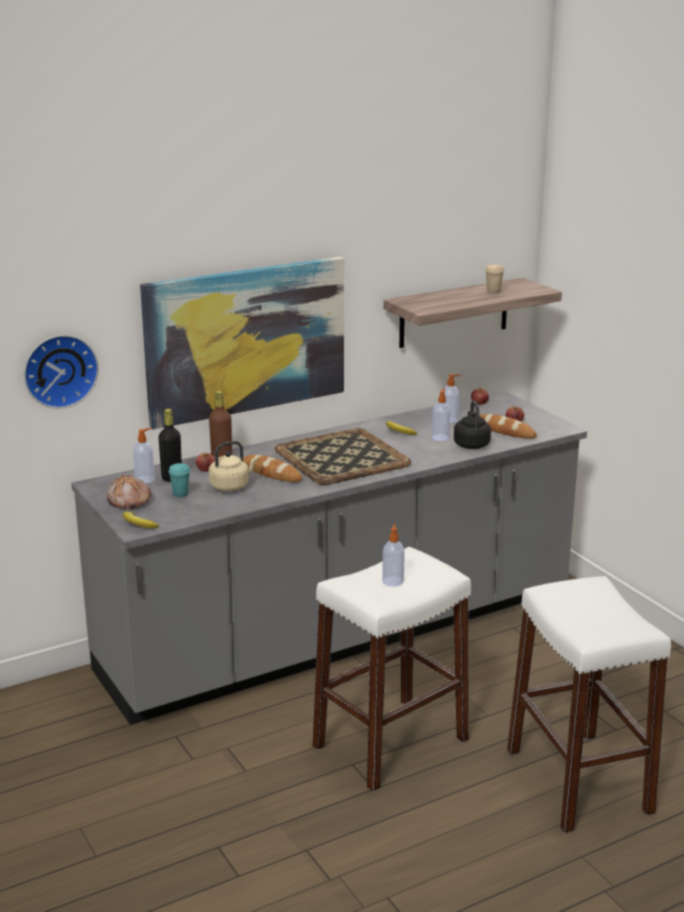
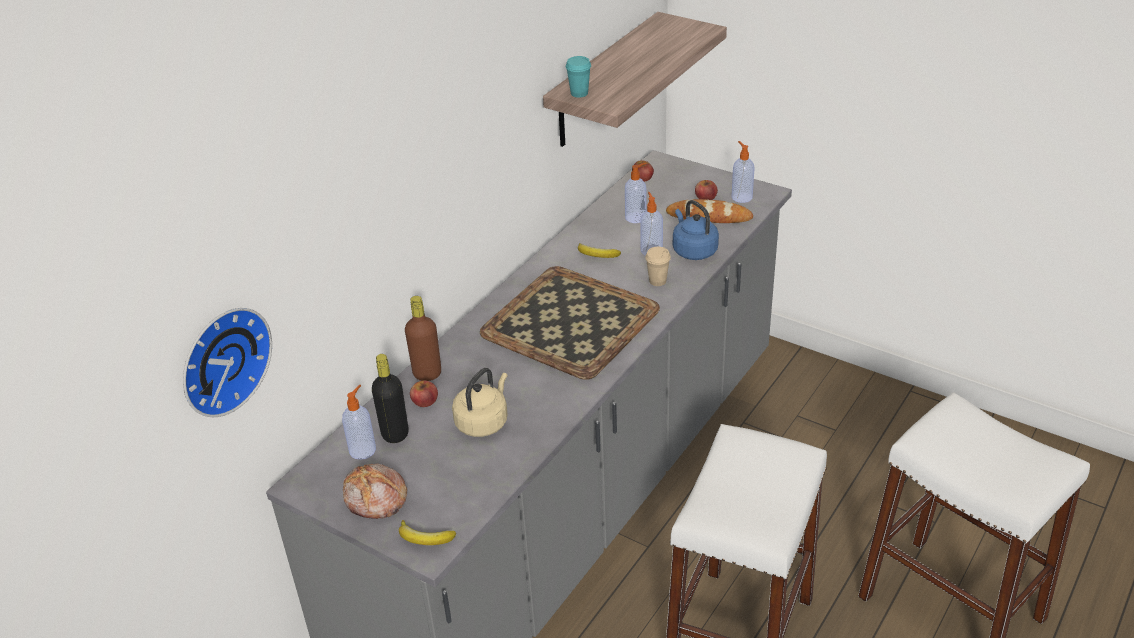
camera: 25 degrees left, 15 degrees up
picture [140,257,344,430] -> none
turquoise cup [169,463,190,497] -> turquoise cup moved to [566,56,591,97]
bread [243,454,302,482] -> none
soap dispenser [382,523,405,587] -> soap dispenser moved to [731,141,755,203]
black kettle [454,400,491,449] -> blue kettle [673,200,719,260]
beige cup [485,264,504,294] -> beige cup moved to [645,247,671,286]

